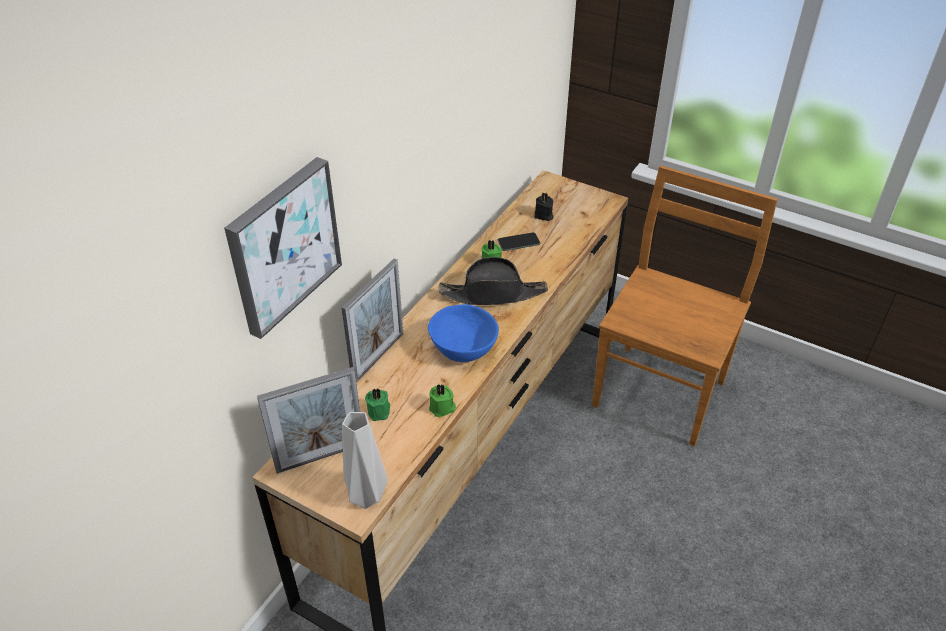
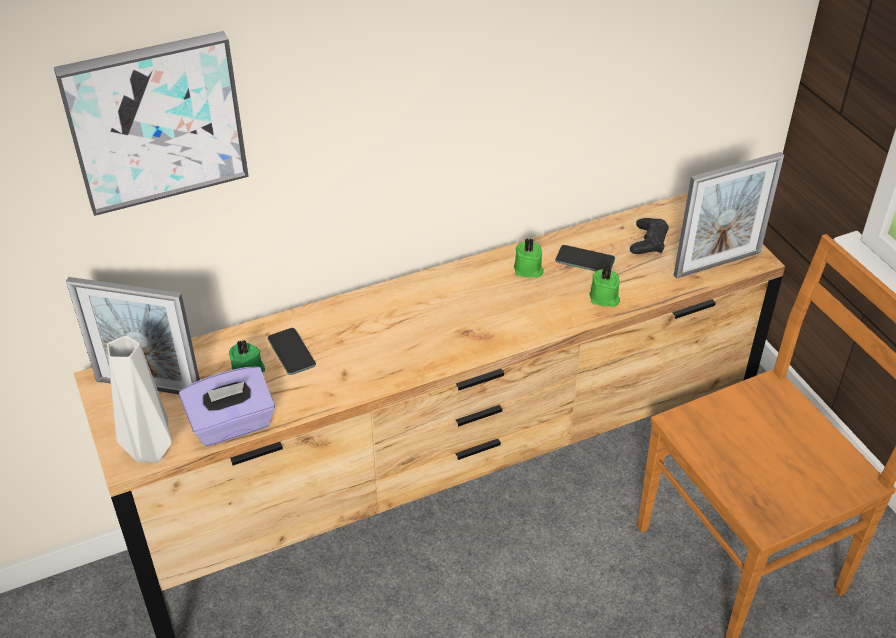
camera: 35 degrees right, 0 degrees up
picture frame [341,259,403,383] -> picture frame moved to [674,152,784,279]
blue bowl [428,304,499,362] -> none
green candle [429,384,456,417] -> green candle moved to [589,266,620,307]
black hat [438,257,548,305] -> none
black candle [534,193,553,221] -> black game controller [630,218,669,254]
none -> purple tissue box [179,367,275,447]
none -> phone [268,328,316,375]

